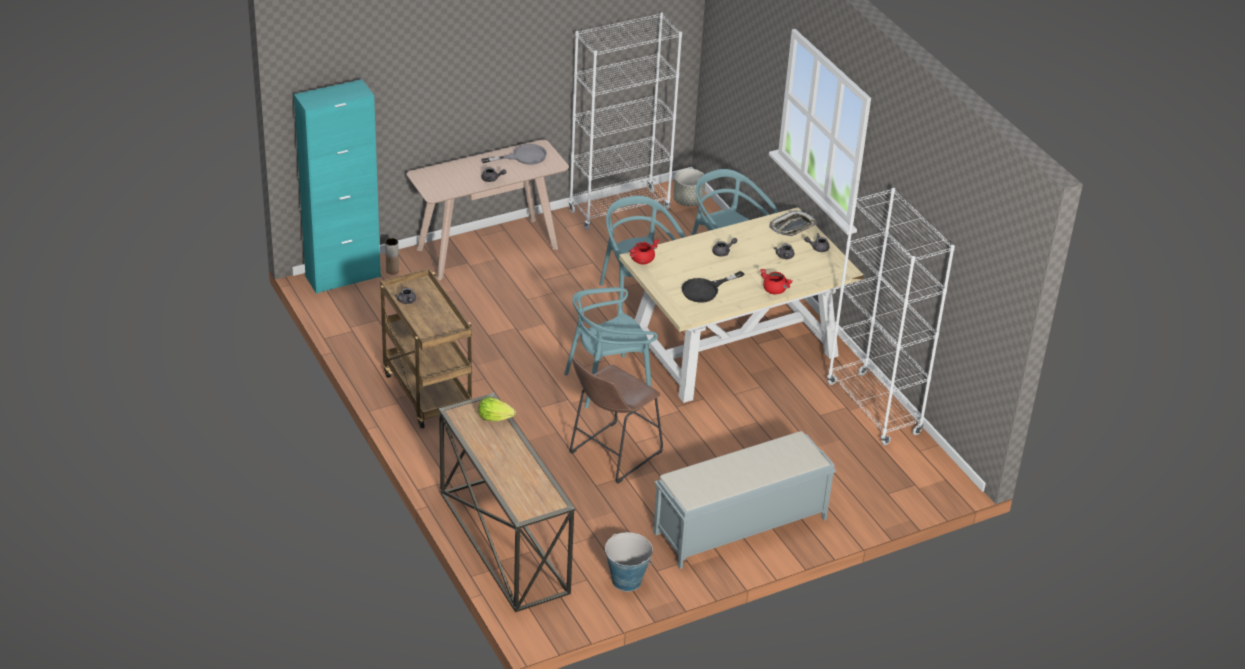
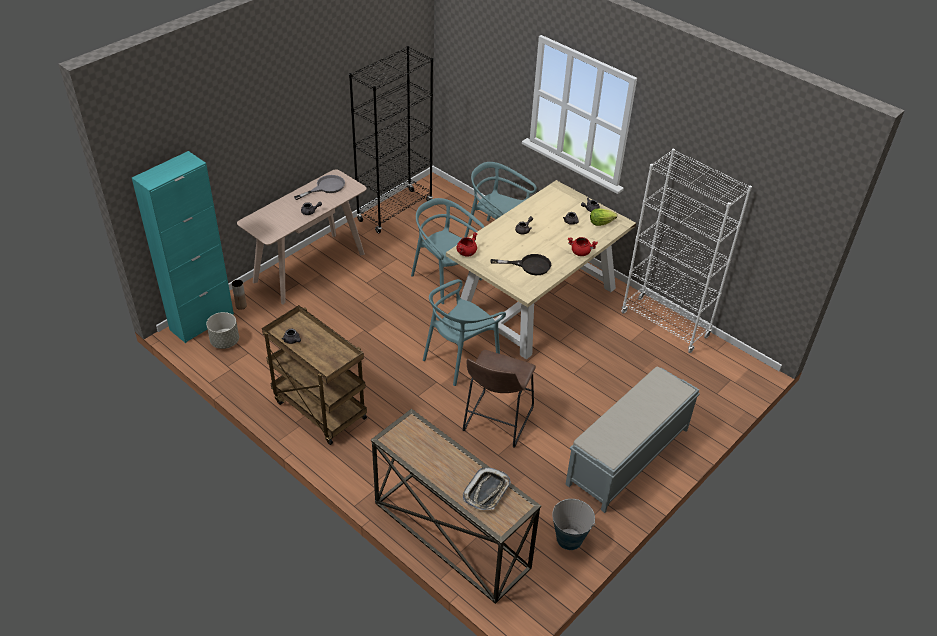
camera: 20 degrees left, 5 degrees up
lettuce [478,397,516,421] -> lettuce moved to [590,209,617,226]
white bookcase [569,12,682,230] -> black bookcase [349,46,433,233]
grey planter [673,169,705,206] -> grey planter moved to [206,312,239,349]
black frying pan [682,271,744,303] -> black frying pan turned 120 degrees counterclockwise [490,254,551,275]
tray [769,211,817,236] -> tray moved to [463,467,511,510]

